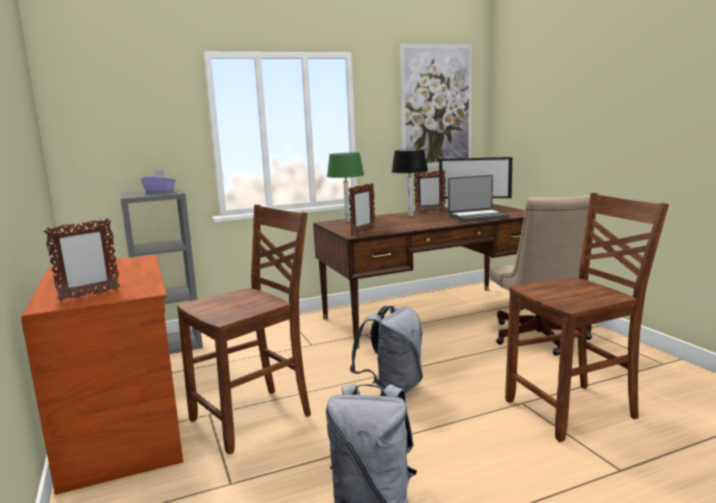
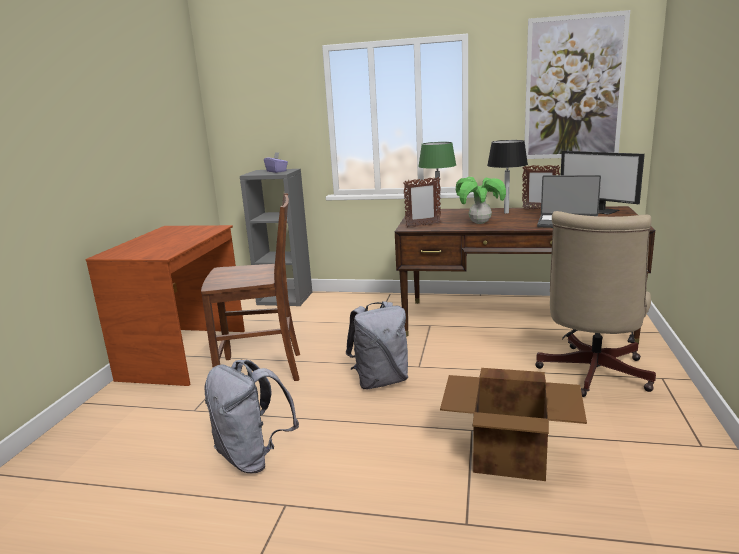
camera: 35 degrees right, 5 degrees up
picture frame [44,218,120,301] -> none
brown chair [505,193,669,442] -> cardboard box [440,368,587,481]
none -> potted plant [456,177,506,224]

